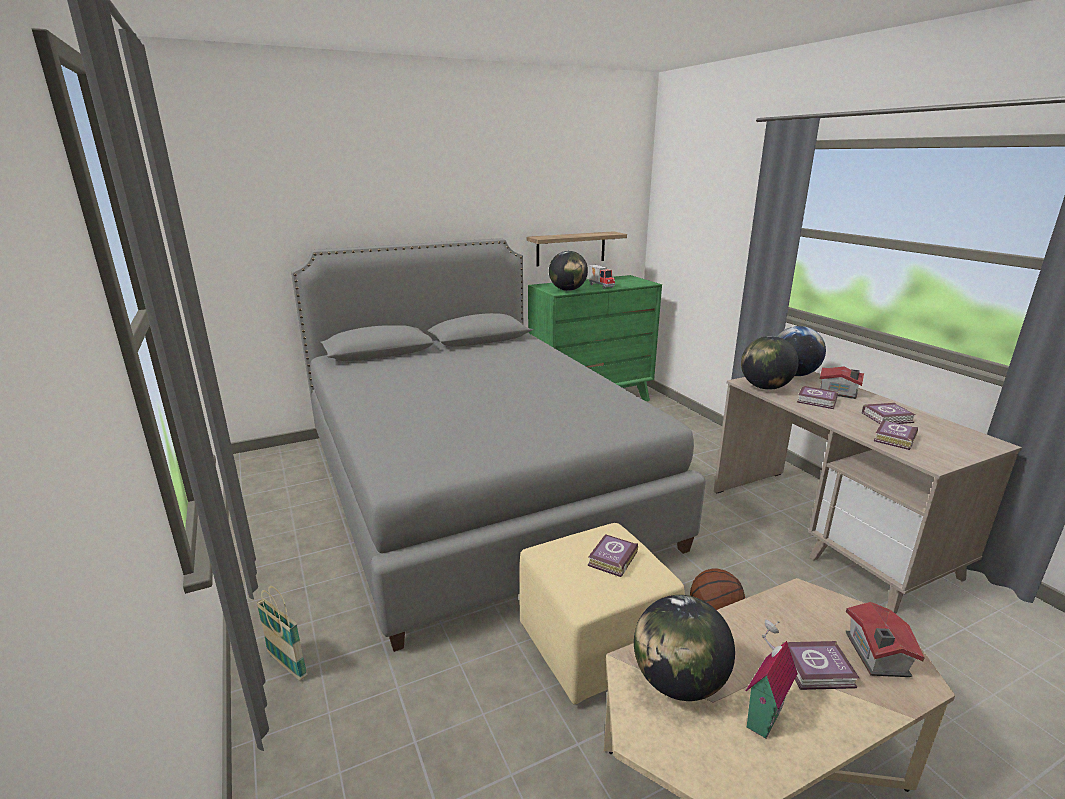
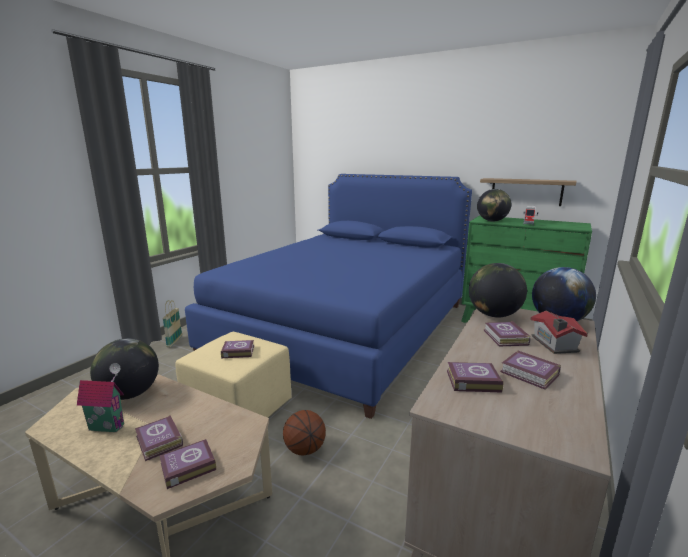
camera: 55 degrees right, 5 degrees down
grey bed [291,238,706,652] -> blue bed [185,174,472,419]
toy house [846,602,925,677] -> book [159,439,216,489]

